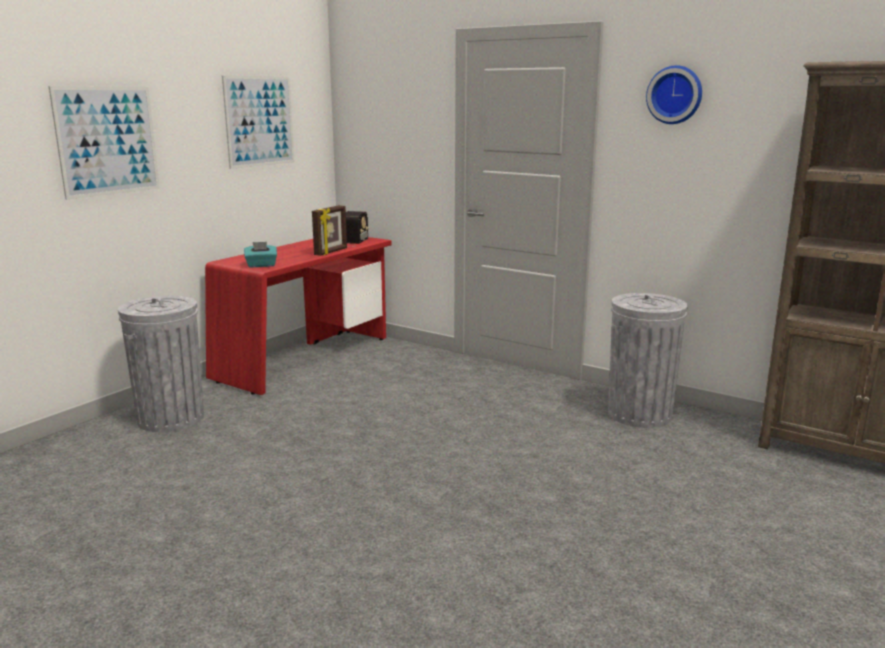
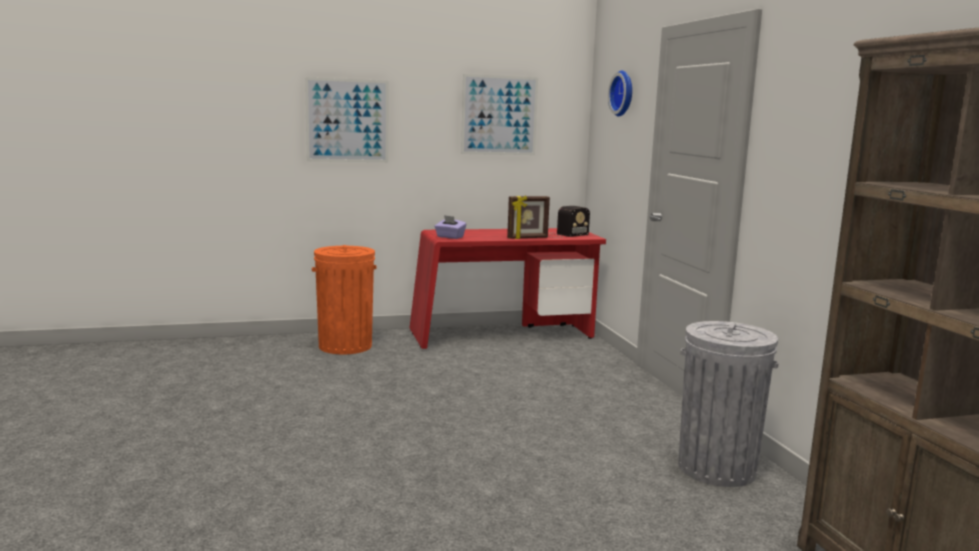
camera: 40 degrees right, 5 degrees down
grey trash can [118,296,204,432] -> orange trash can [312,245,377,354]
turquoise tissue box [244,242,277,267] -> purple tissue box [434,215,466,239]
wall clock [646,65,702,124] -> wall clock moved to [608,70,632,116]

